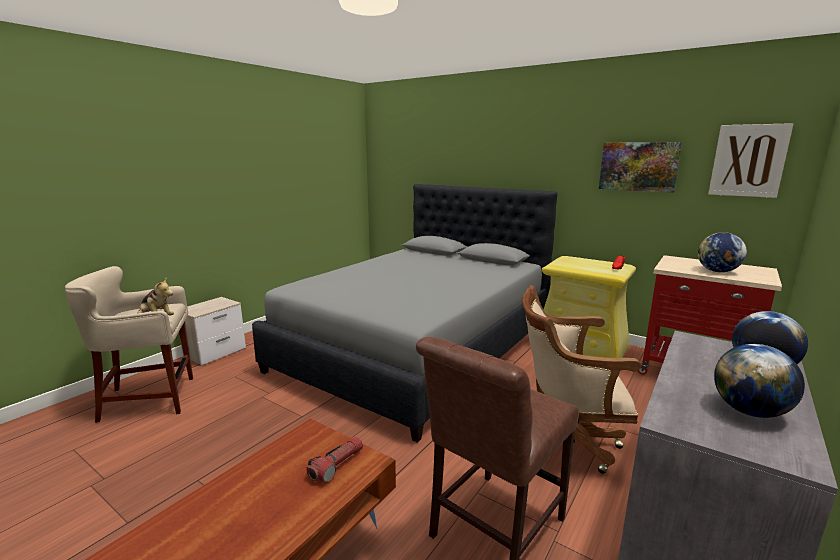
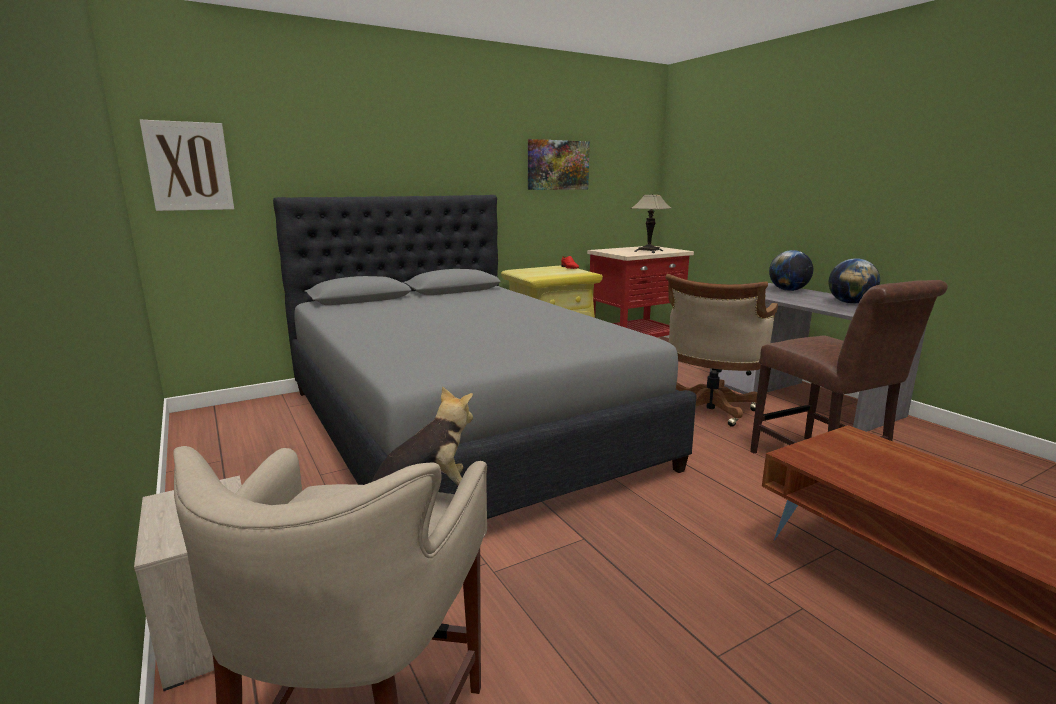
camera: 65 degrees left, 0 degrees up
flashlight [306,437,363,483] -> none
globe [698,232,747,272] -> table lamp [631,194,672,253]
picture [708,123,794,198] -> picture moved to [140,120,234,211]

